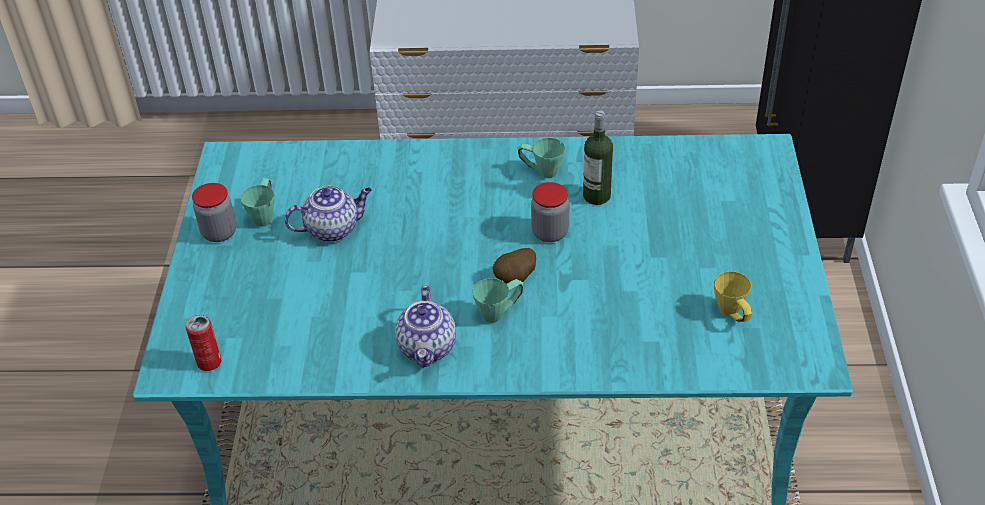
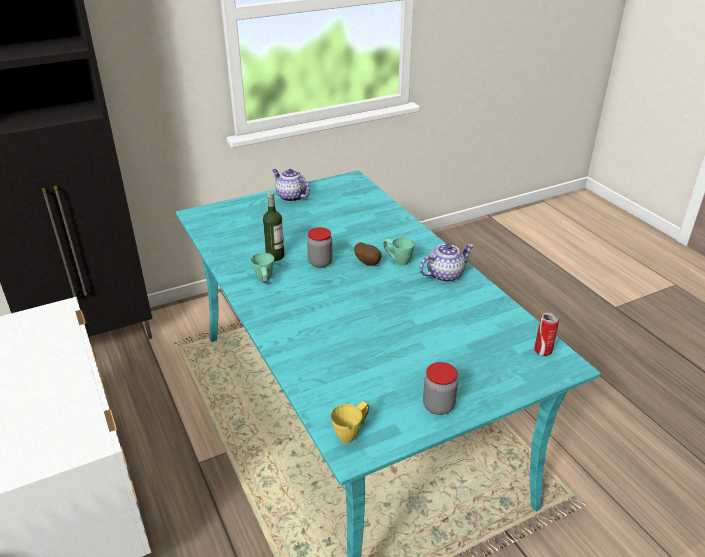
camera: 120 degrees left, 10 degrees down
green mug [240,178,275,227] -> none
teapot [284,186,372,242] -> teapot moved to [272,169,310,202]
yellow mug [714,271,752,322] -> yellow mug moved to [331,401,369,443]

